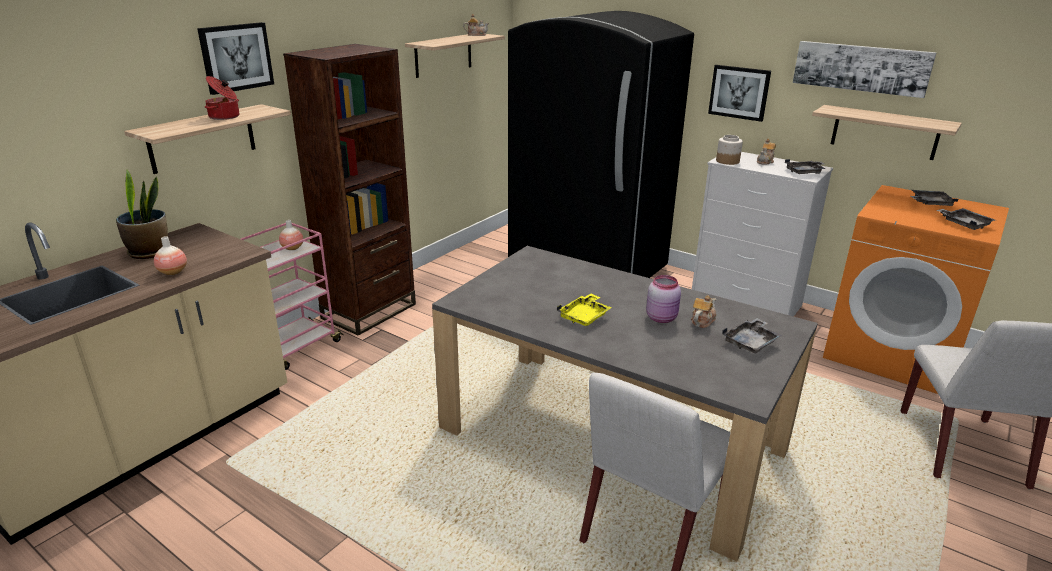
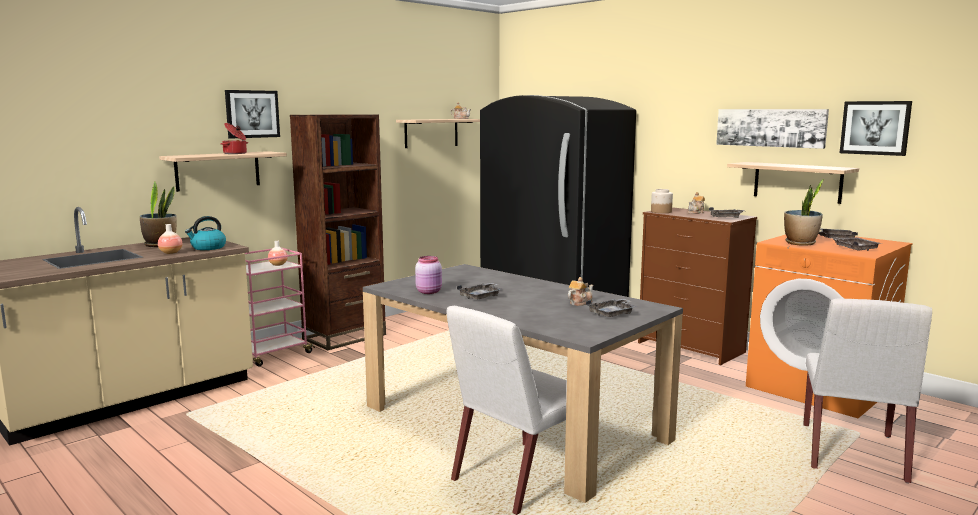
camera: 10 degrees right, 15 degrees down
yellow tray [557,294,612,326] -> grey tray [457,283,501,299]
pink jar [646,275,681,323] -> pink jar moved to [415,256,442,294]
white dresser [692,152,833,317] -> brown dresser [638,207,757,365]
picture [708,65,771,122] -> picture moved to [840,101,912,156]
none -> kettle [185,216,226,250]
none -> potted plant [784,179,824,246]

